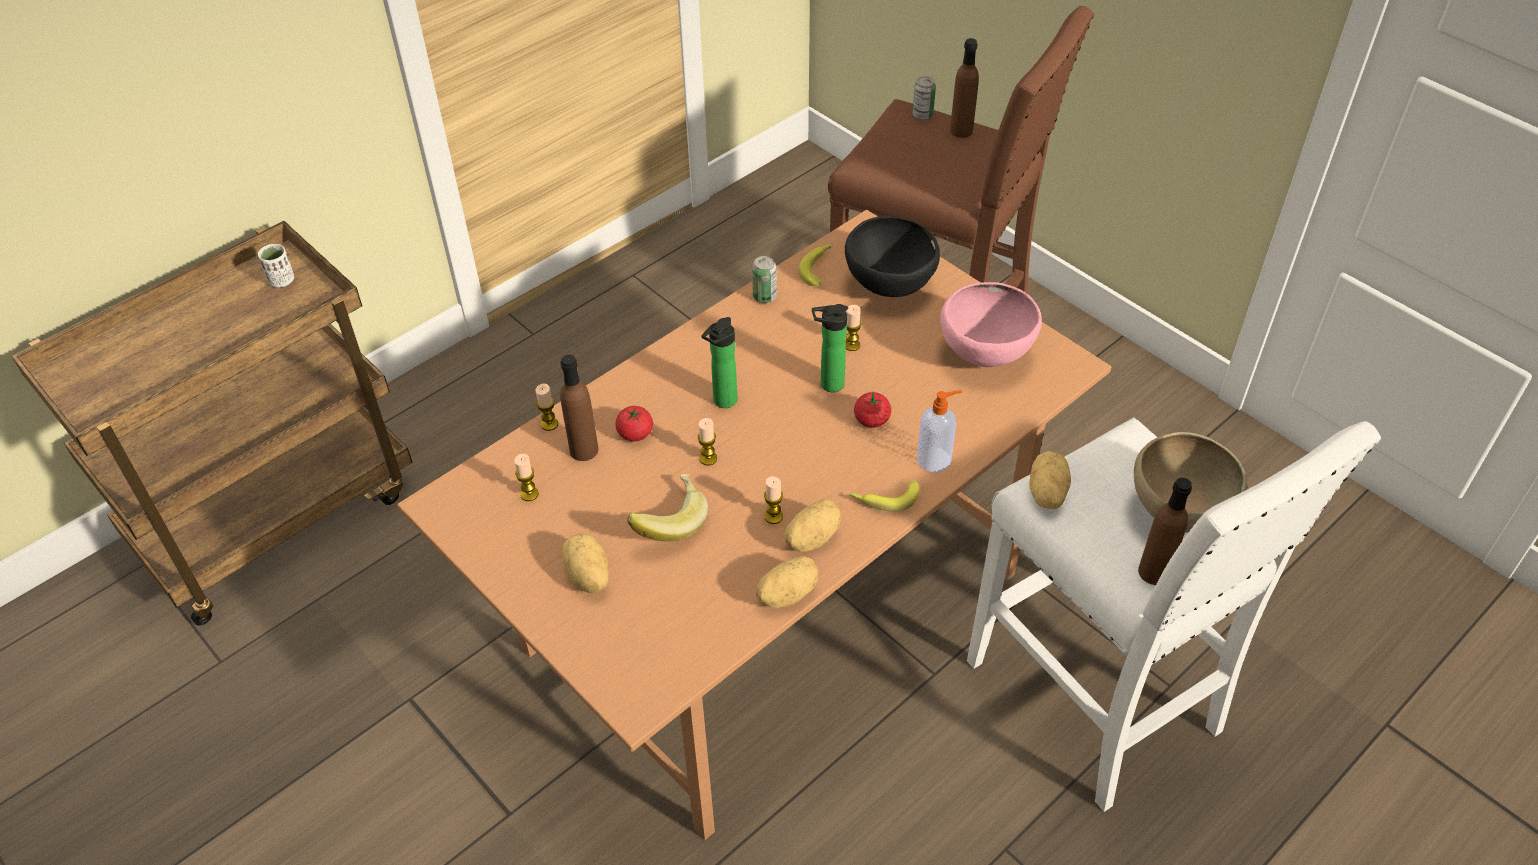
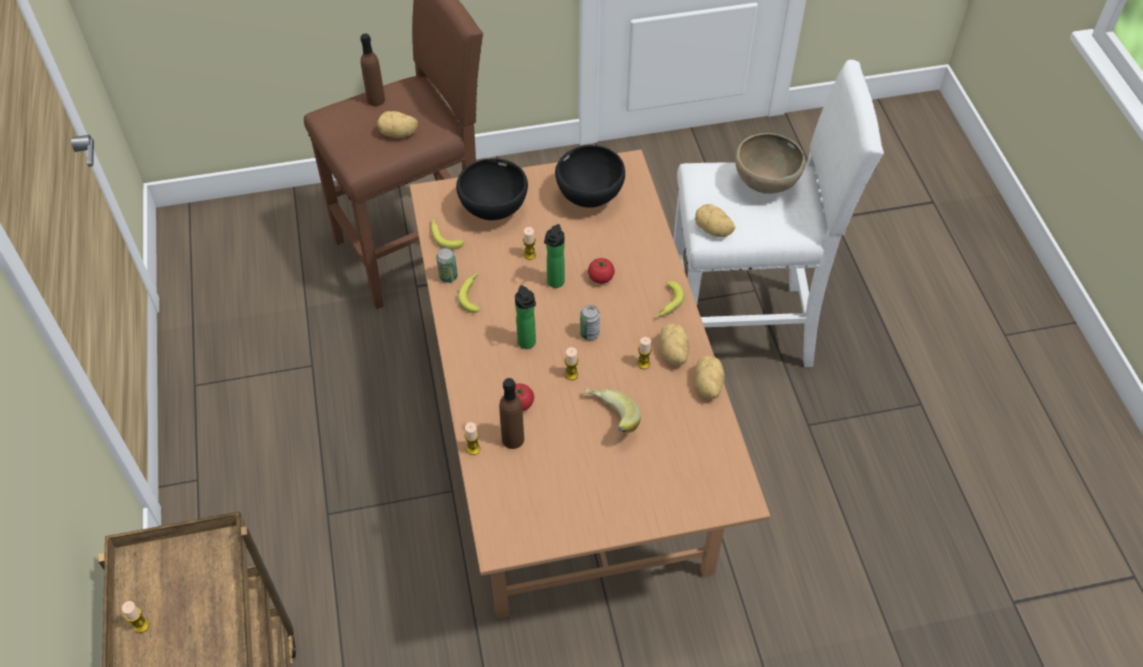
camera: 60 degrees left, 5 degrees up
white cup [258,244,294,287] -> none
candle [514,454,539,501] -> candle moved to [122,601,149,633]
potato [562,533,609,593] -> potato moved to [377,111,418,138]
can [913,76,936,120] -> can moved to [580,305,600,341]
soap dispenser [917,390,962,472] -> none
pink bowl [940,282,1042,367] -> black bowl [555,145,625,208]
brown bottle [1138,478,1192,585] -> none
none -> banana [458,272,480,313]

